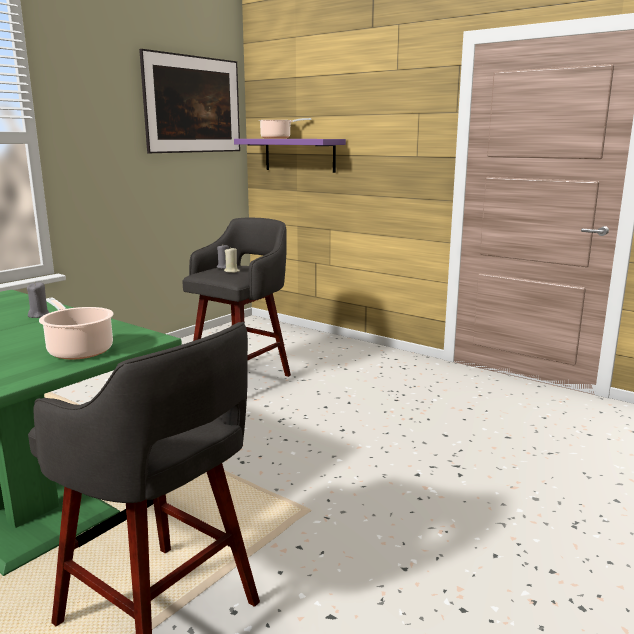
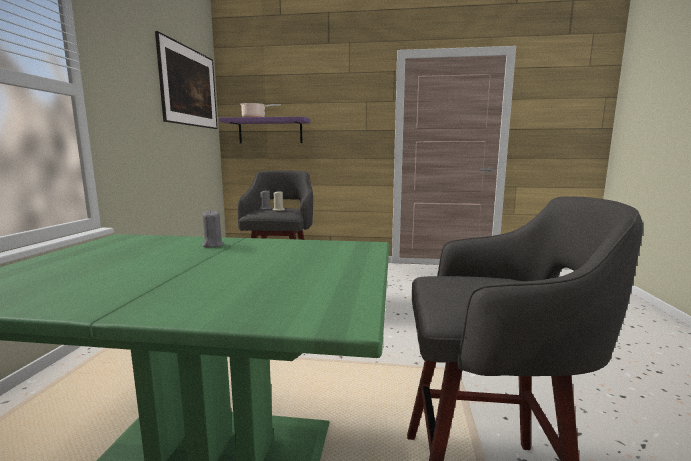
camera: 30 degrees left, 5 degrees down
cooking pot [39,298,114,360] -> none

